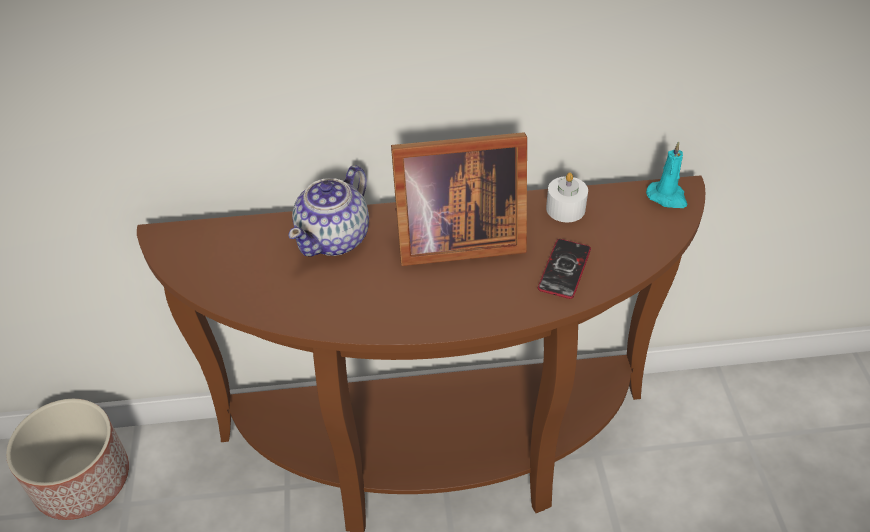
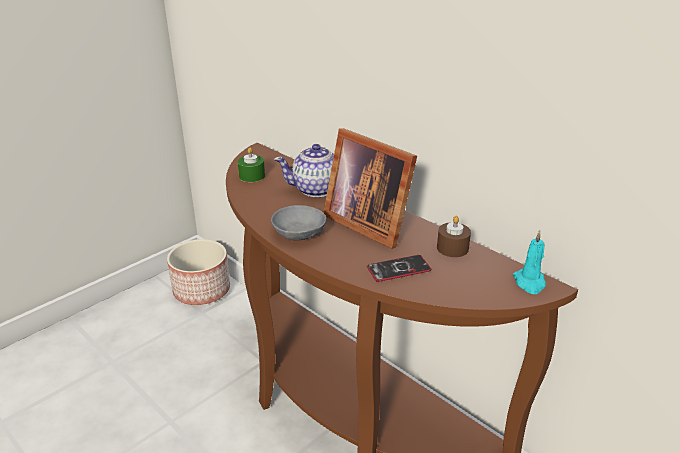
camera: 50 degrees right, 15 degrees down
white candle [546,172,588,222] -> brown candle [437,216,471,257]
none -> green candle [238,148,265,182]
none -> grey bowl [271,205,326,241]

